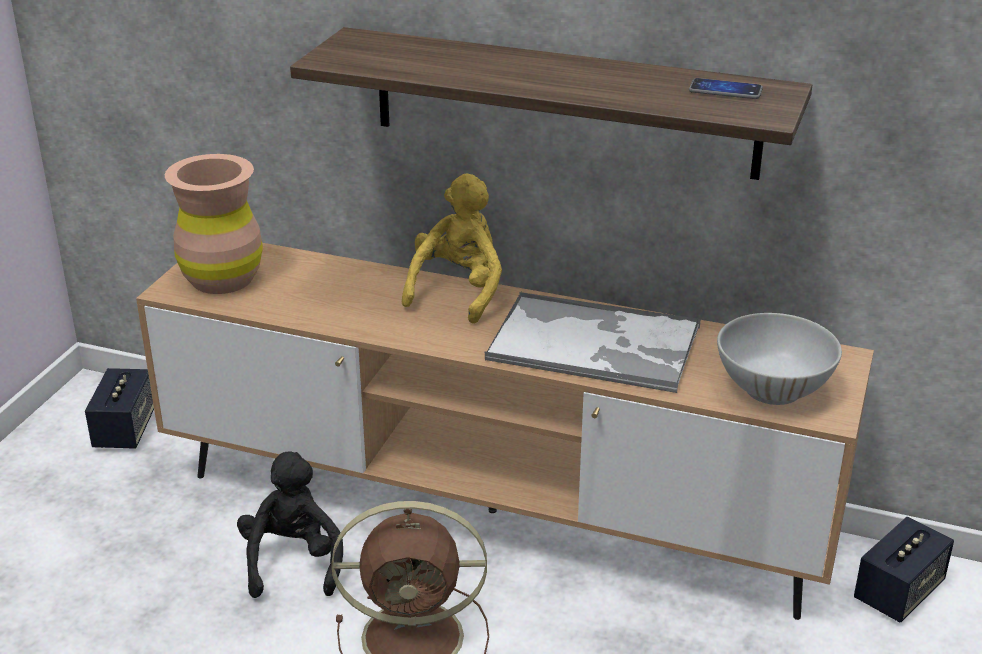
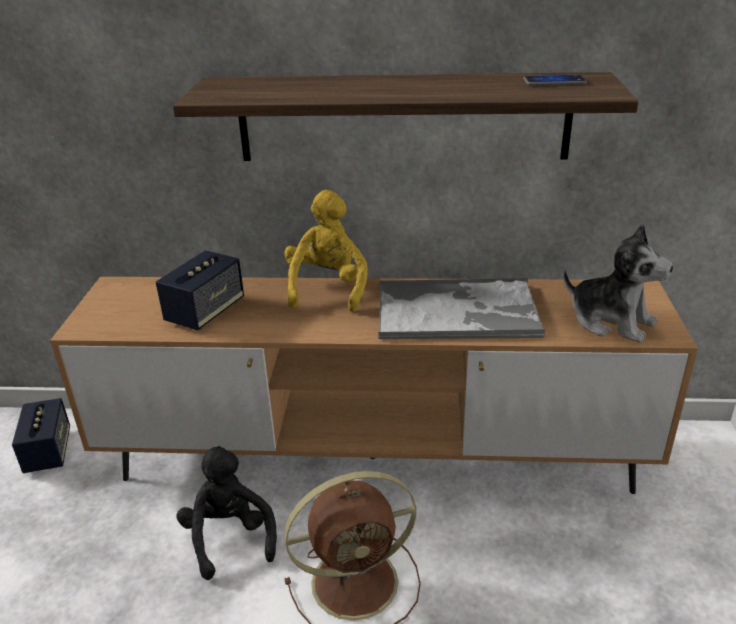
camera: 15 degrees left, 0 degrees up
brown vase [165,154,263,294] -> none
white bowl [717,313,842,405] -> plush toy [563,224,673,343]
speaker [854,517,954,622] -> speaker moved to [156,250,244,330]

